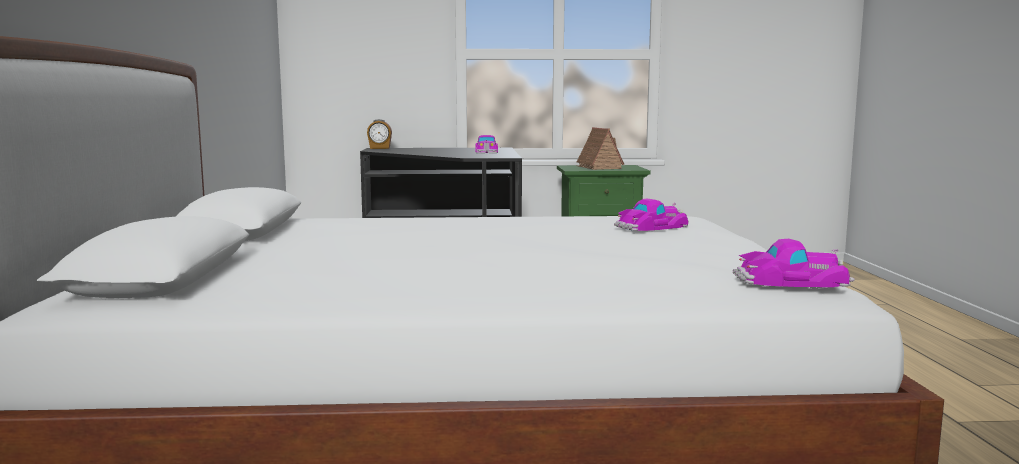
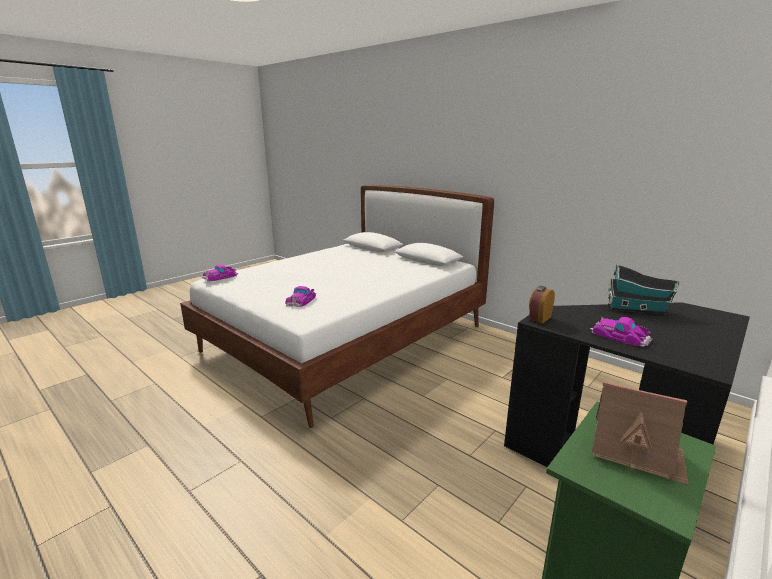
camera: 135 degrees right, 10 degrees up
alarm clock [367,119,392,149] -> alarm clock moved to [529,286,555,324]
none -> toy house [608,264,680,314]

